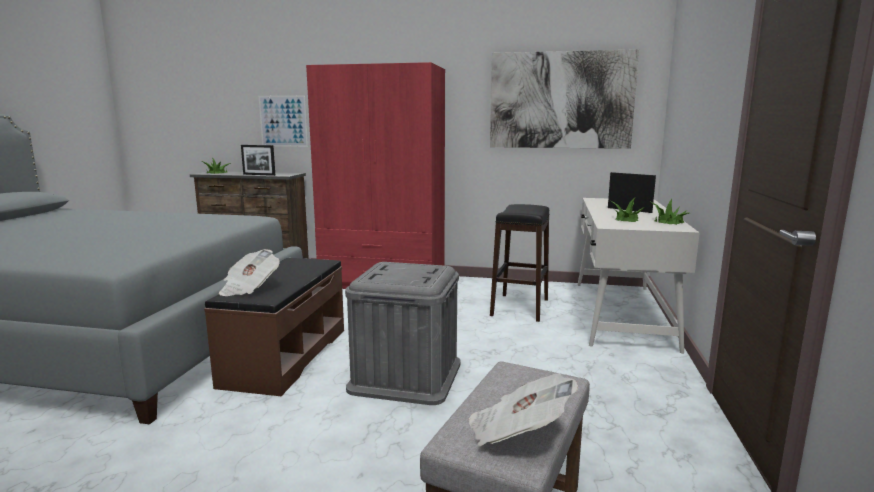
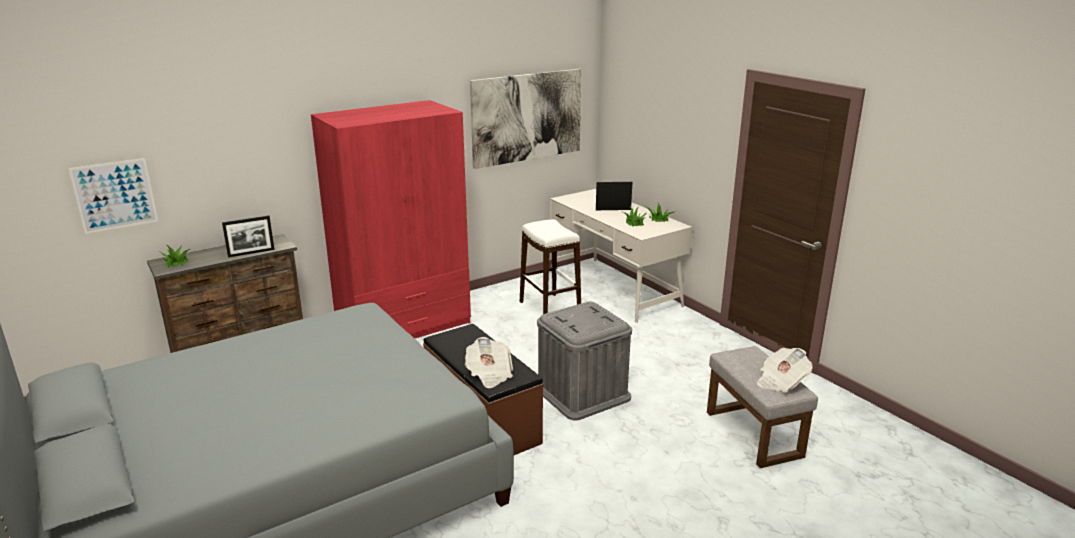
camera: 45 degrees left, 10 degrees up
picture [259,95,308,147] -> picture moved to [68,158,158,234]
black stool [490,204,549,322] -> white stool [520,219,581,314]

